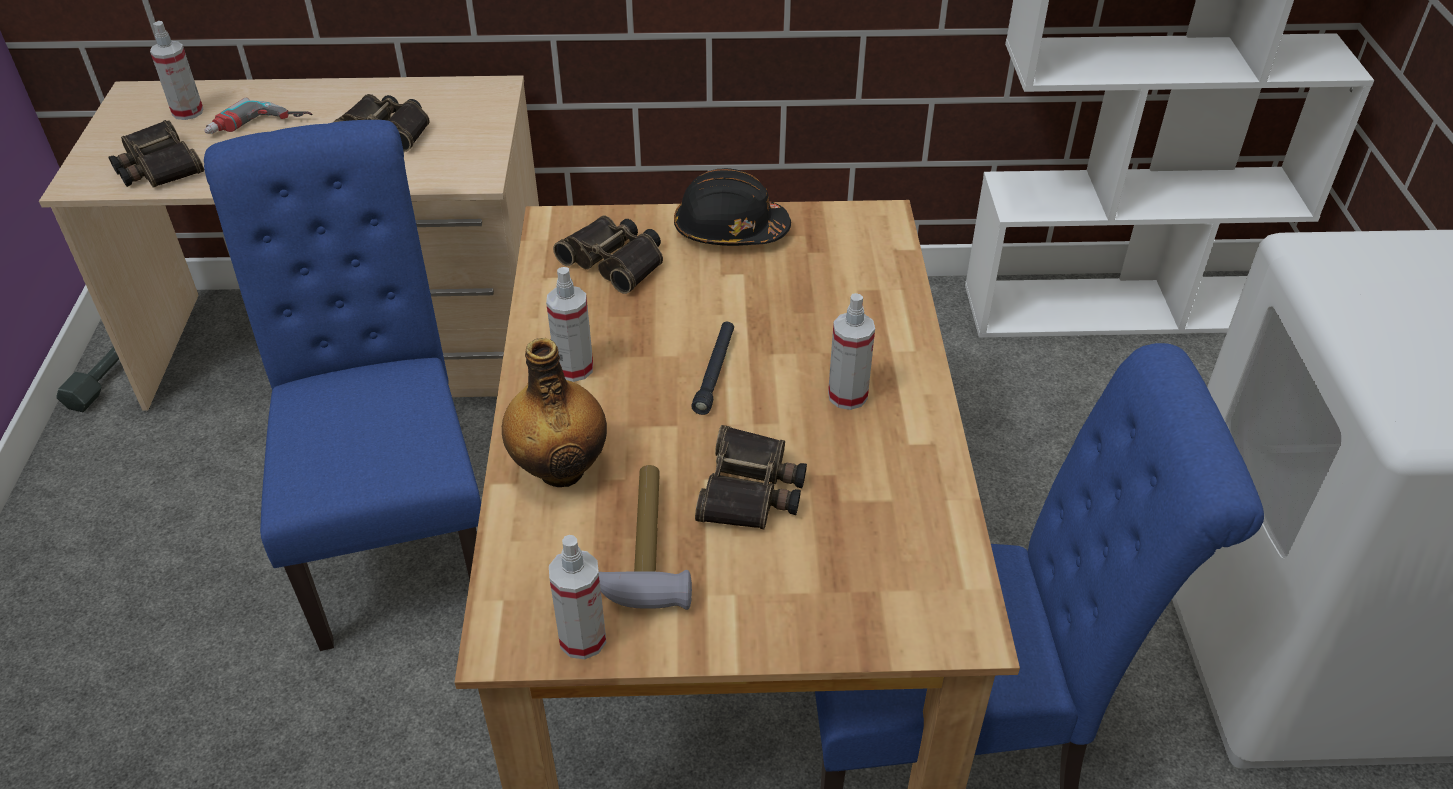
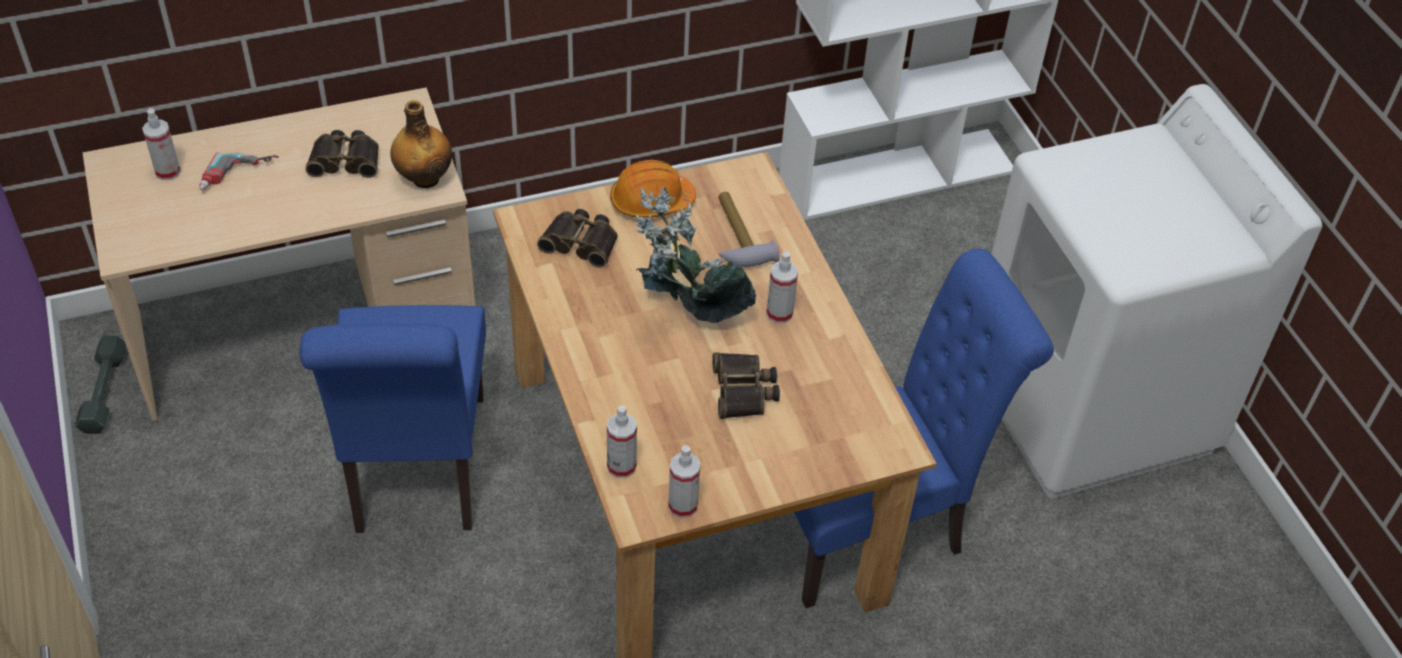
camera: 20 degrees left, 5 degrees up
binoculars [109,120,204,188] -> none
blue chair [204,120,481,651] -> blue chair turned 150 degrees counterclockwise [300,305,486,533]
bottle [502,338,607,487] -> bottle moved to [390,100,452,188]
spray bottle [546,267,593,382] -> spray bottle moved to [607,406,637,478]
hammer [599,465,692,610] -> hammer moved to [718,192,780,267]
black hard hat [674,168,791,246] -> orange hard hat [610,160,696,218]
black flashlight [691,322,734,415] -> potted plant [635,187,756,323]

